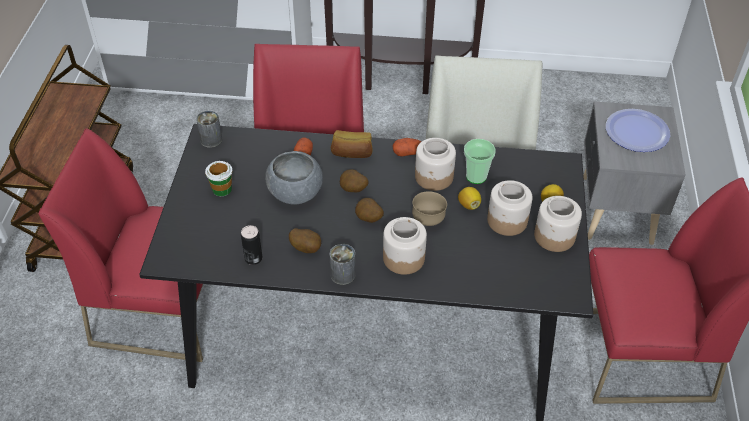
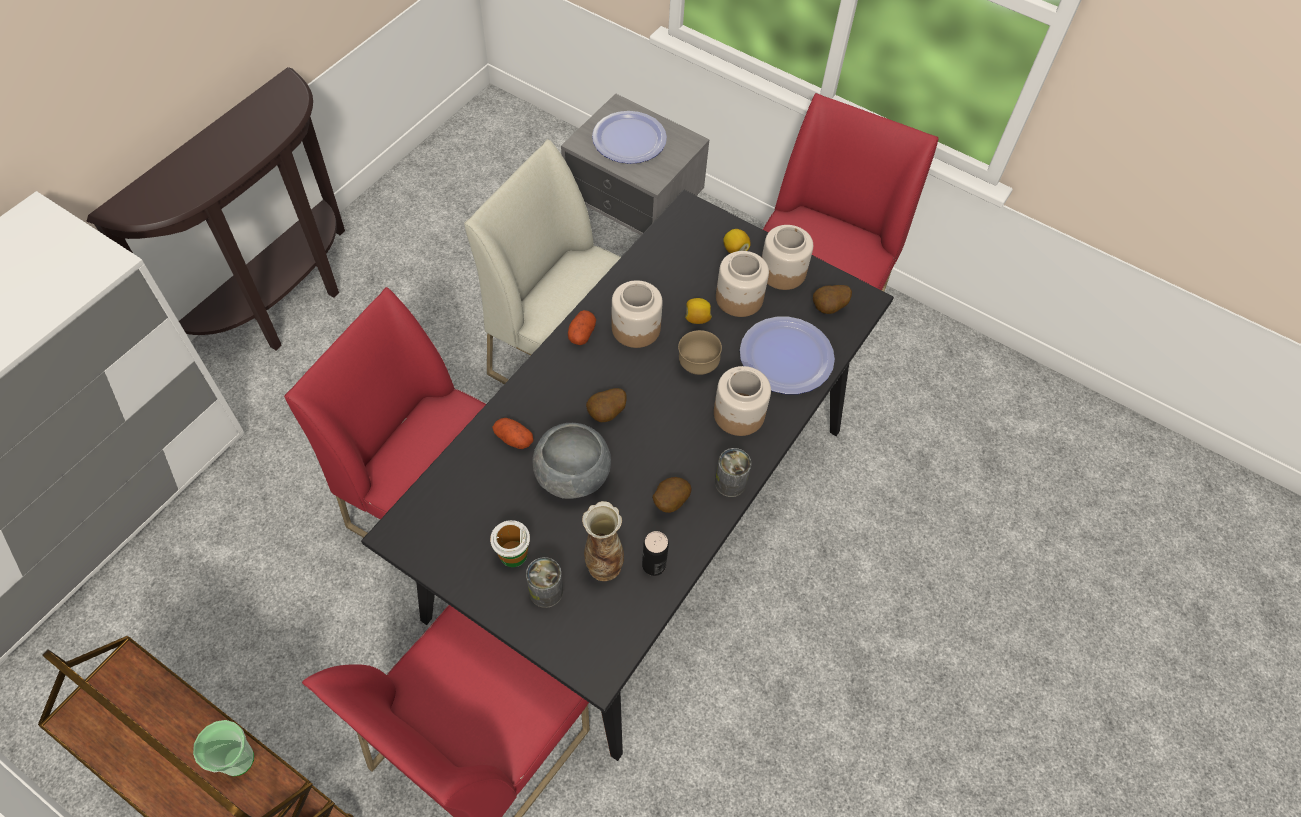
camera: 65 degrees left, 10 degrees up
can [196,111,222,148] -> can moved to [526,557,563,608]
bread [331,130,372,158] -> none
potato [355,198,384,223] -> potato moved to [813,285,852,314]
cup [464,139,496,184] -> cup moved to [193,720,254,776]
none -> vase [582,501,624,581]
none -> plate [740,317,835,394]

